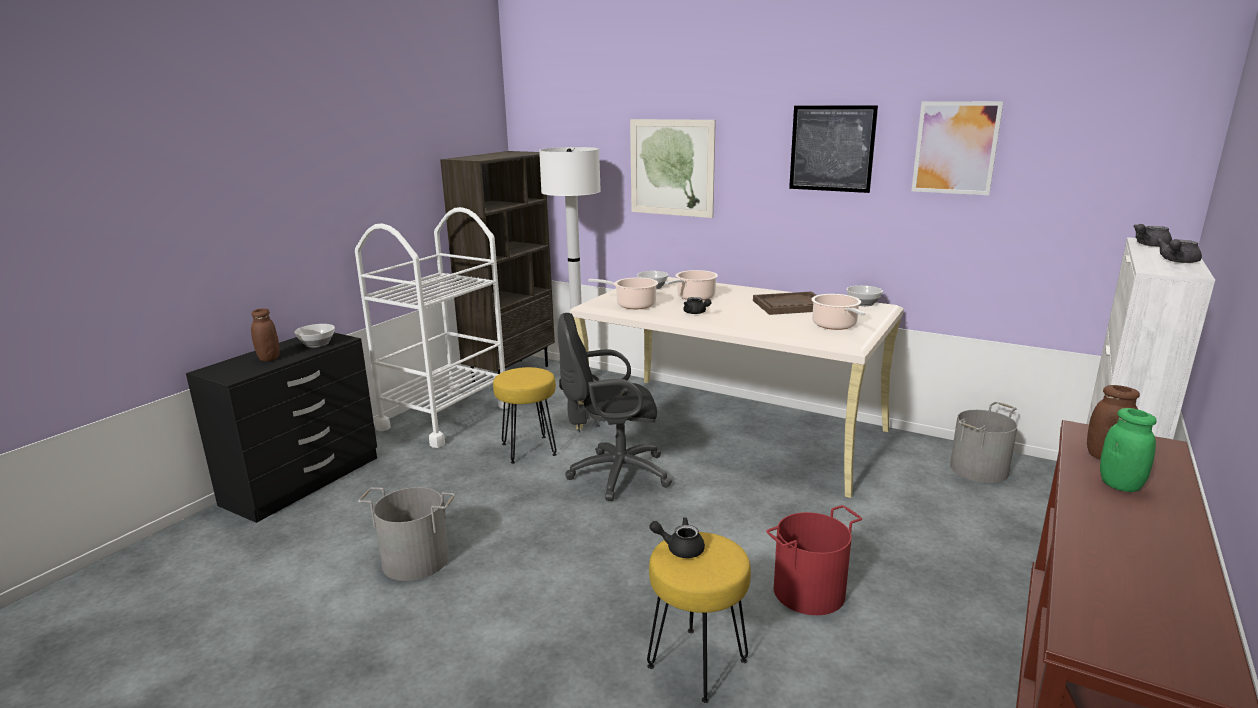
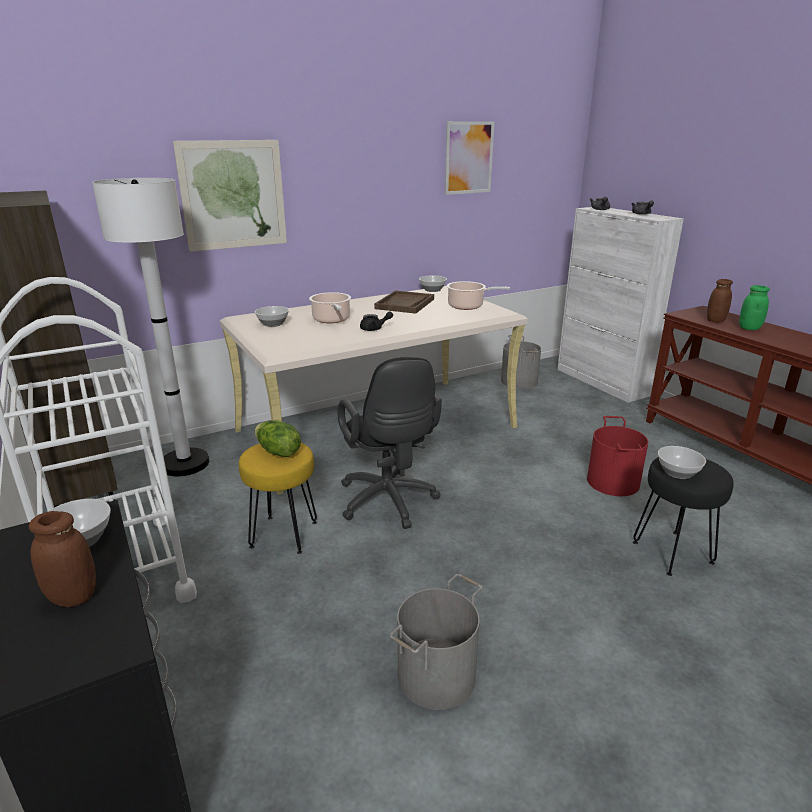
camera: 60 degrees left, 5 degrees up
black office chair [557,313,672,501] -> black office chair turned 45 degrees counterclockwise [338,357,442,529]
cooking pot [588,278,658,309] -> none
yellow stool [647,532,751,703] -> black stool [633,457,733,576]
black teapot [649,517,705,558] -> bowl [658,446,706,479]
picture [789,105,878,193] -> none
none -> lettuce [255,420,301,457]

